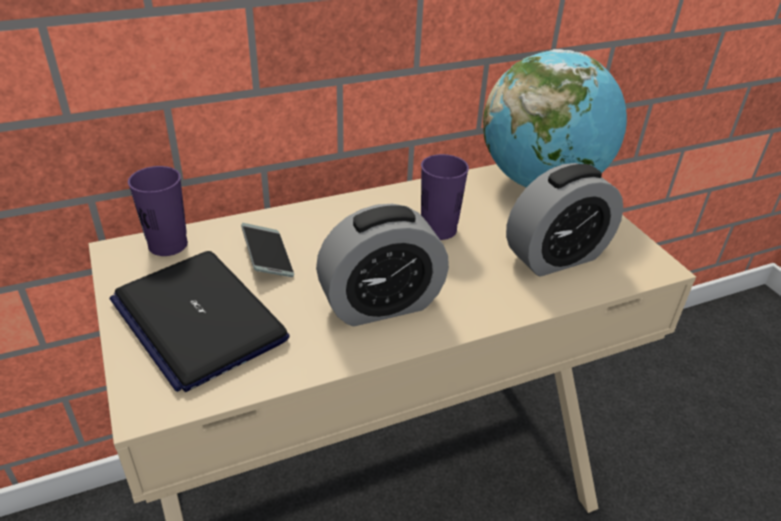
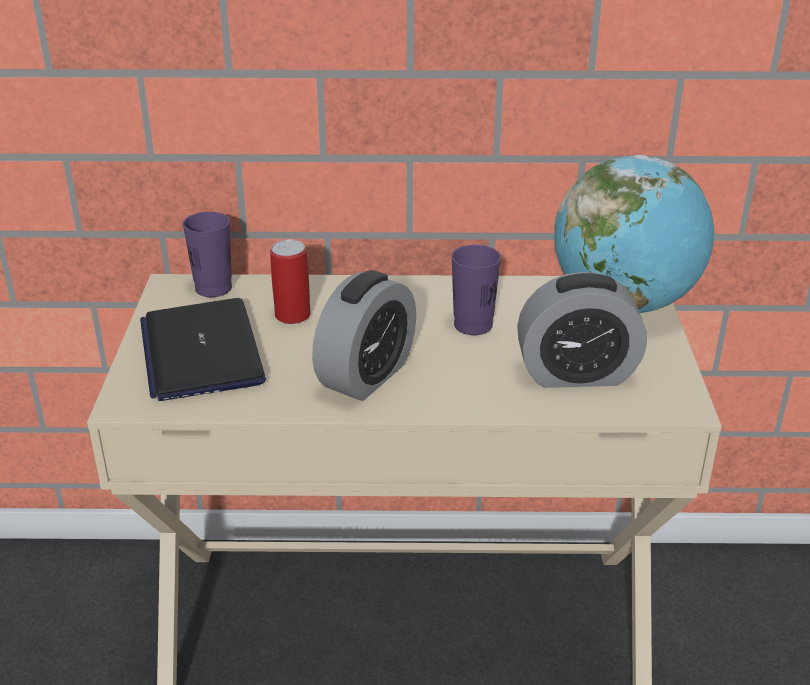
camera: 25 degrees right, 5 degrees down
phone [241,223,294,277] -> can [270,239,311,324]
alarm clock [316,204,449,326] -> alarm clock turned 60 degrees counterclockwise [312,270,416,401]

